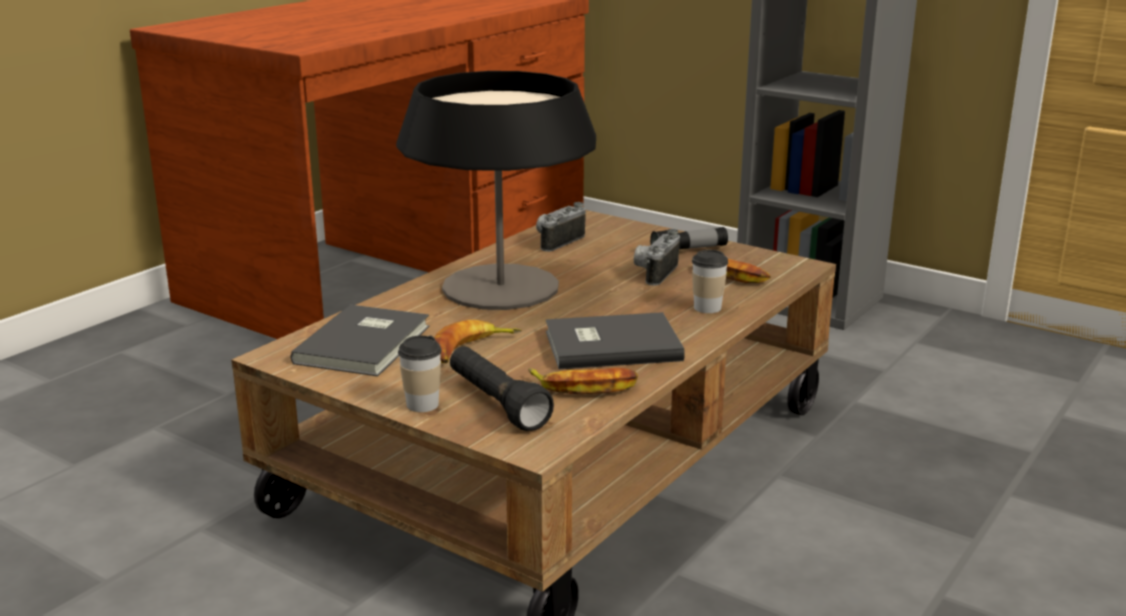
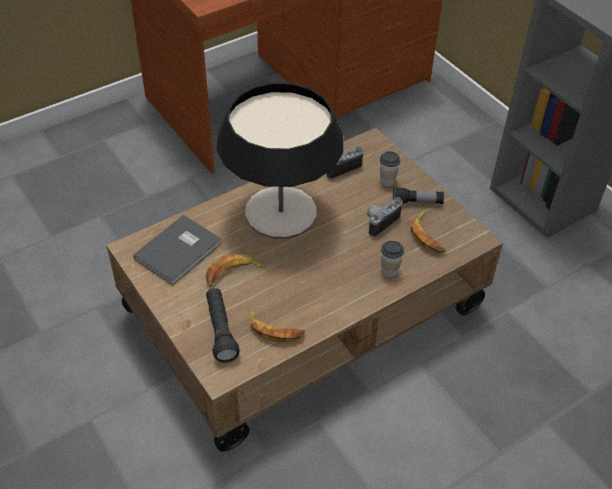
camera: 20 degrees right, 25 degrees up
cup [398,336,442,412] -> cup moved to [380,151,400,186]
grey book [546,312,685,369] -> none

